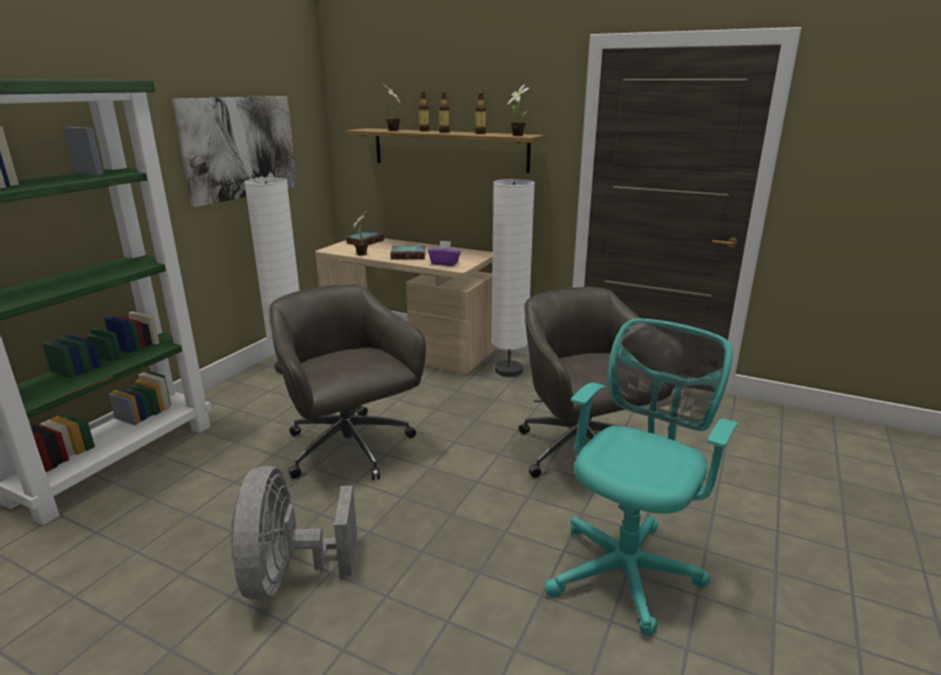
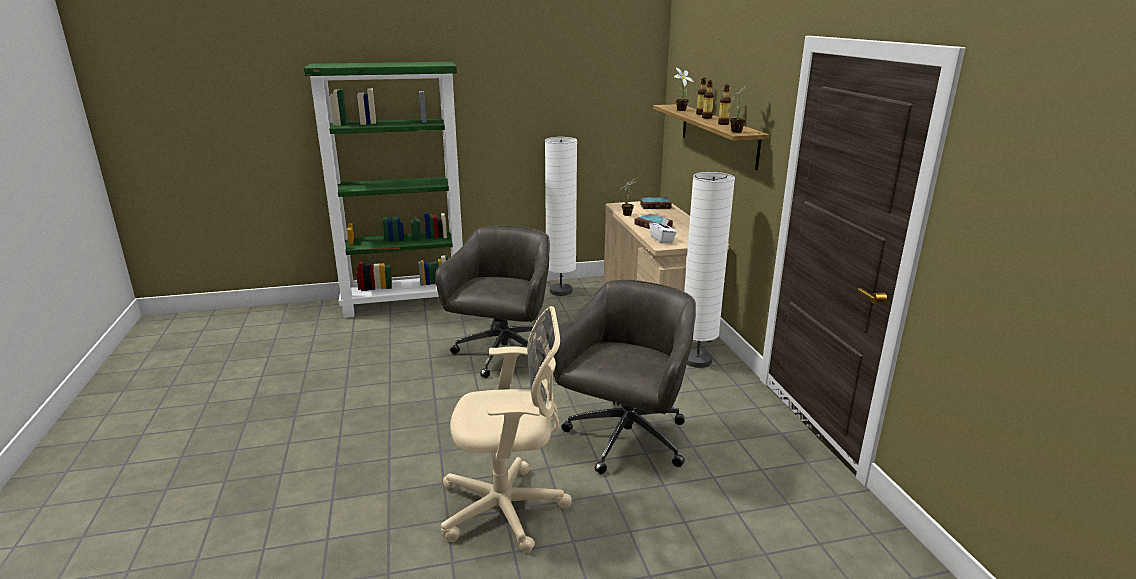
camera: 50 degrees right, 0 degrees up
picture [172,96,297,207] -> none
grey fan [230,466,357,600] -> none
purple tissue box [428,240,461,266] -> white tissue box [649,218,677,243]
turquoise office chair [545,319,738,636] -> beige office chair [441,306,572,553]

